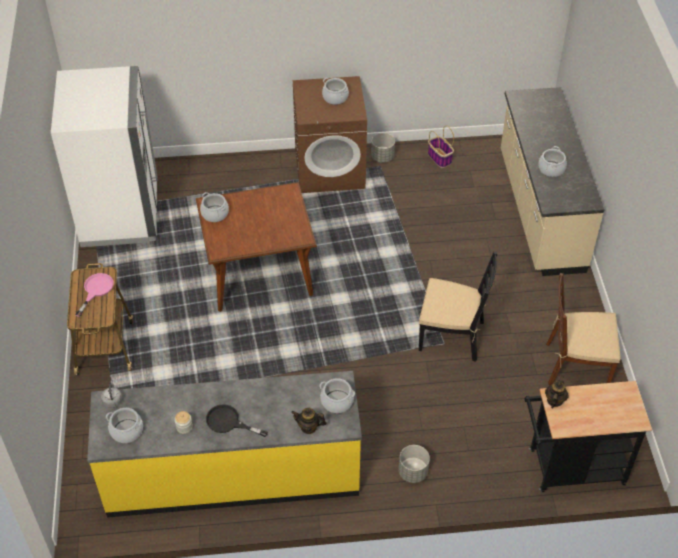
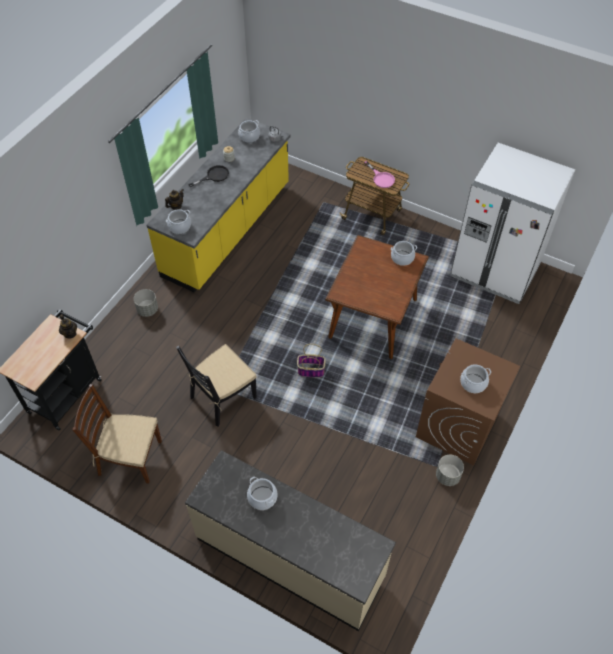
camera: 125 degrees right, 5 degrees up
basket [428,125,454,168] -> basket moved to [297,344,326,377]
brown chair [546,273,621,386] -> brown chair turned 120 degrees counterclockwise [73,384,162,483]

